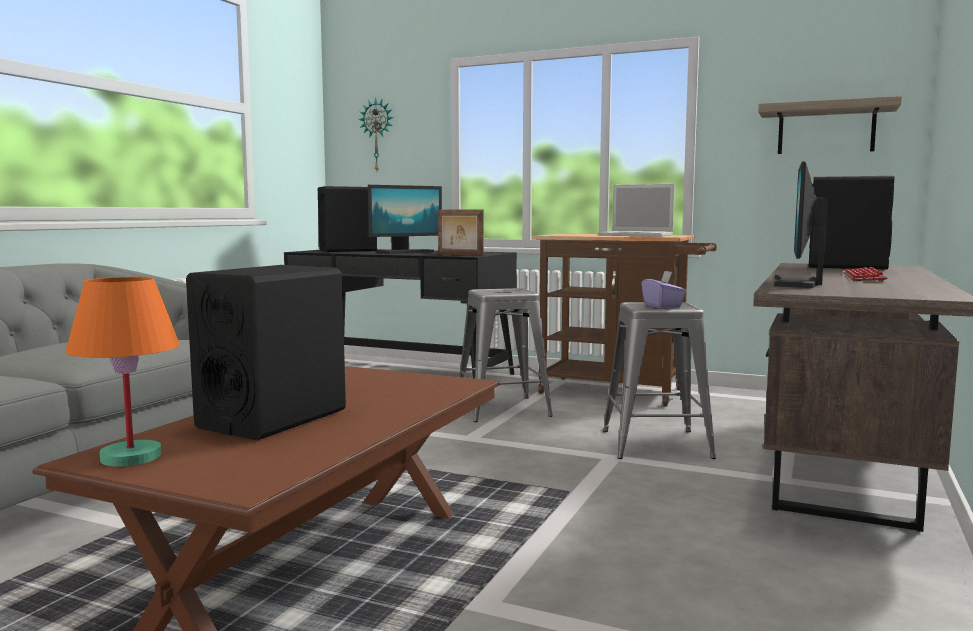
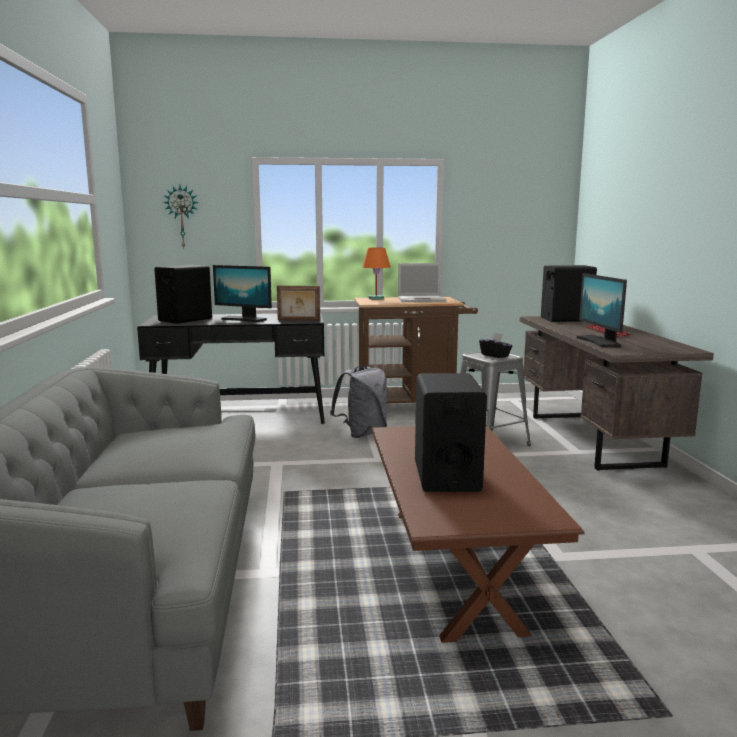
camera: 30 degrees left, 5 degrees up
orange table lamp [65,277,180,467] -> orange table lamp moved to [362,248,390,299]
monitor [368,185,442,254] -> monitor turned 90 degrees clockwise [213,265,272,322]
grey stool [459,288,553,422] -> grey backpack [330,365,387,438]
purple tissue box [641,271,686,308] -> black tissue box [479,333,512,358]
shelf [758,96,902,154] -> none

